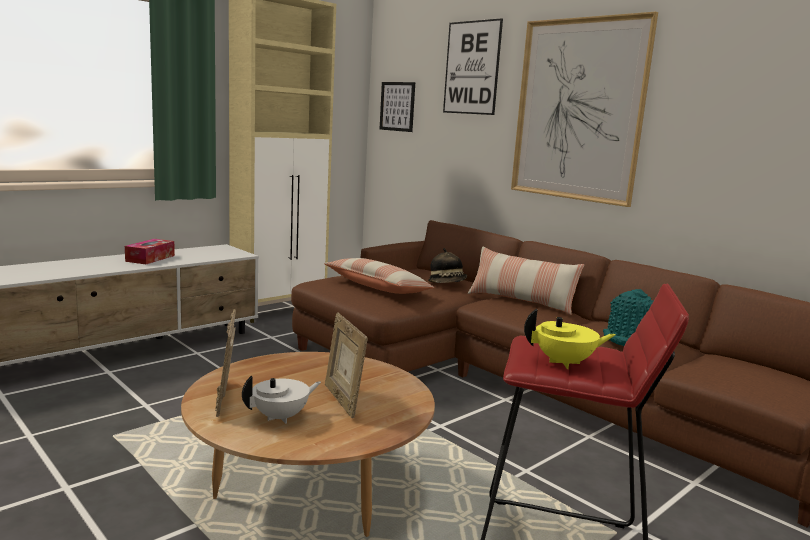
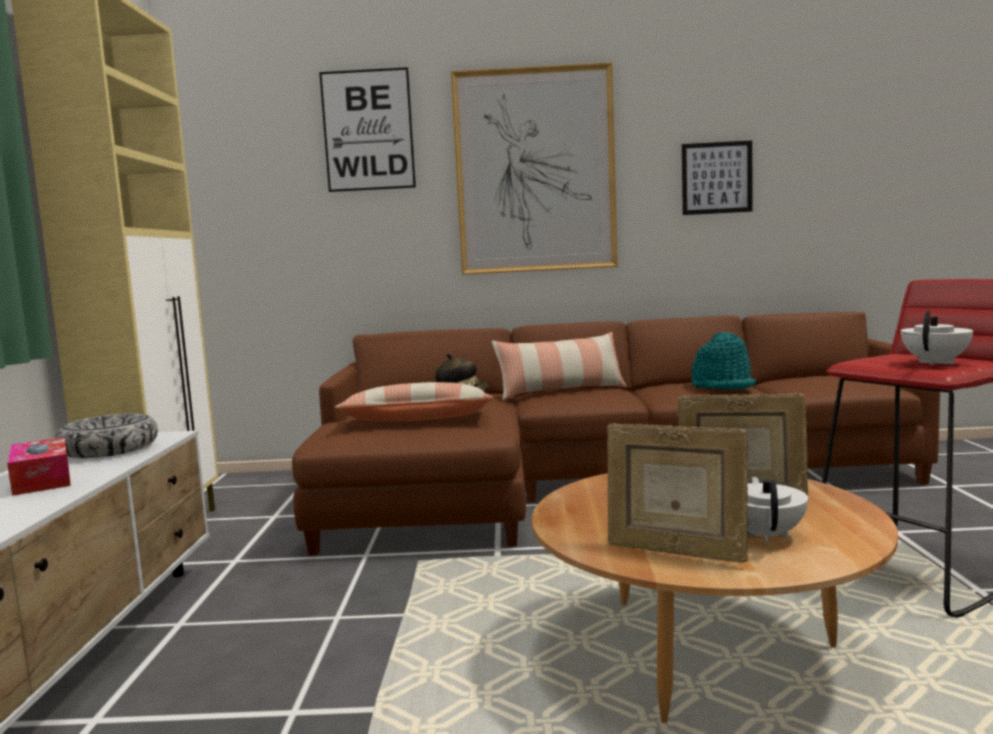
camera: 45 degrees left, 5 degrees down
picture [380,82,415,132] -> picture moved to [682,140,752,215]
yellow teapot [524,309,616,369] -> white teapot [901,311,973,365]
none -> bowl [55,413,158,458]

